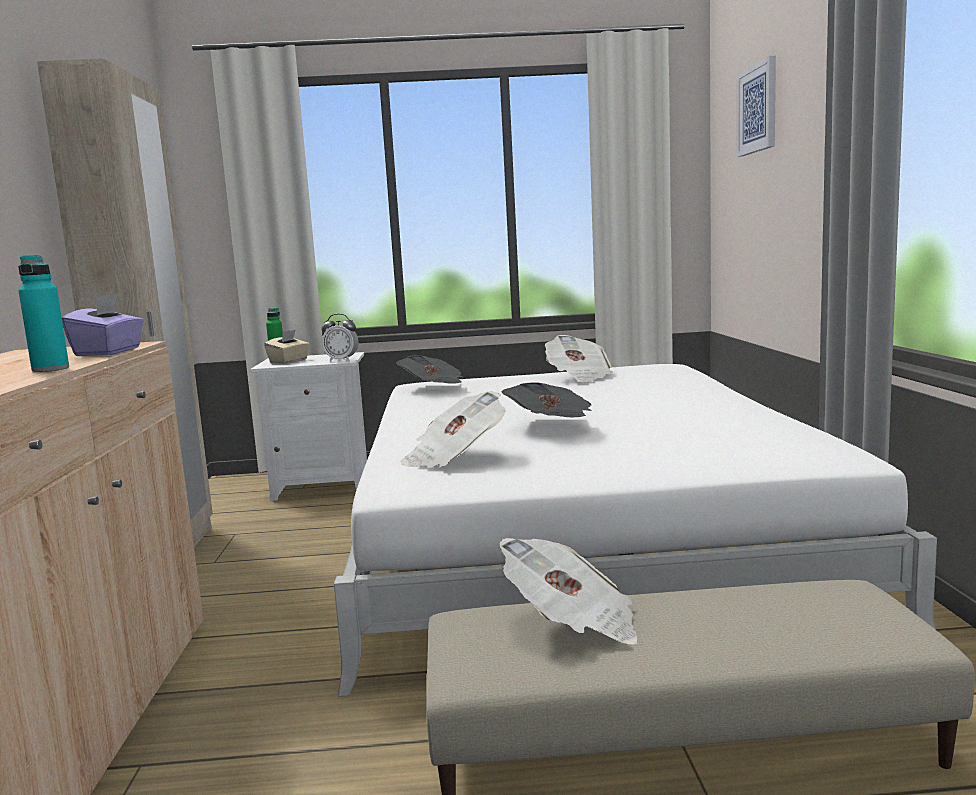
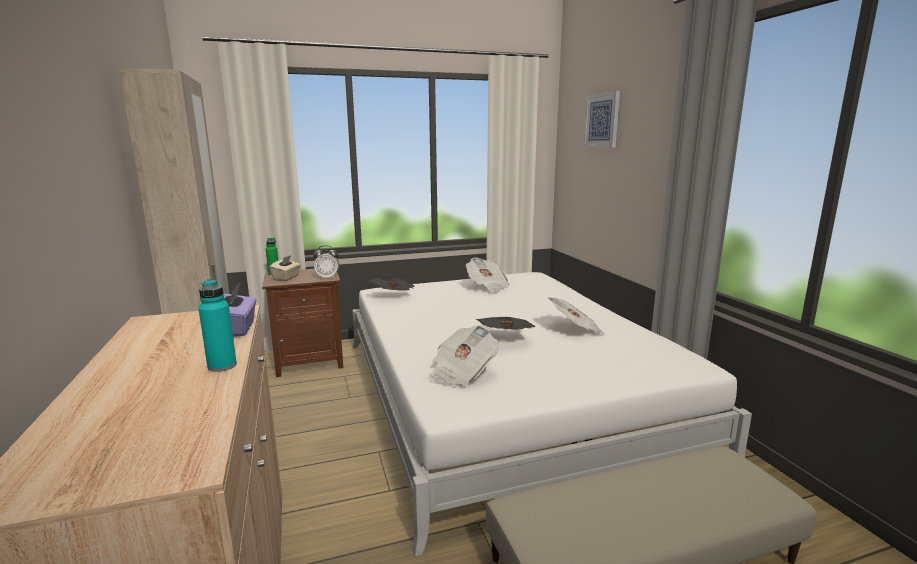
camera: 15 degrees left, 5 degrees up
white nightstand [250,352,367,501] -> brown nightstand [262,269,343,377]
newspaper [500,538,637,645] -> newspaper moved to [547,297,605,334]

